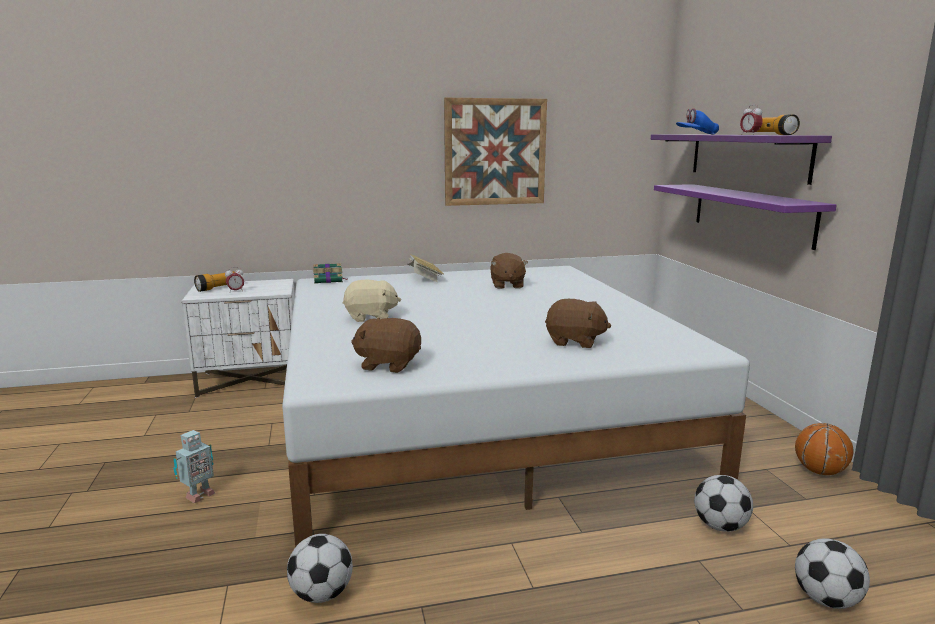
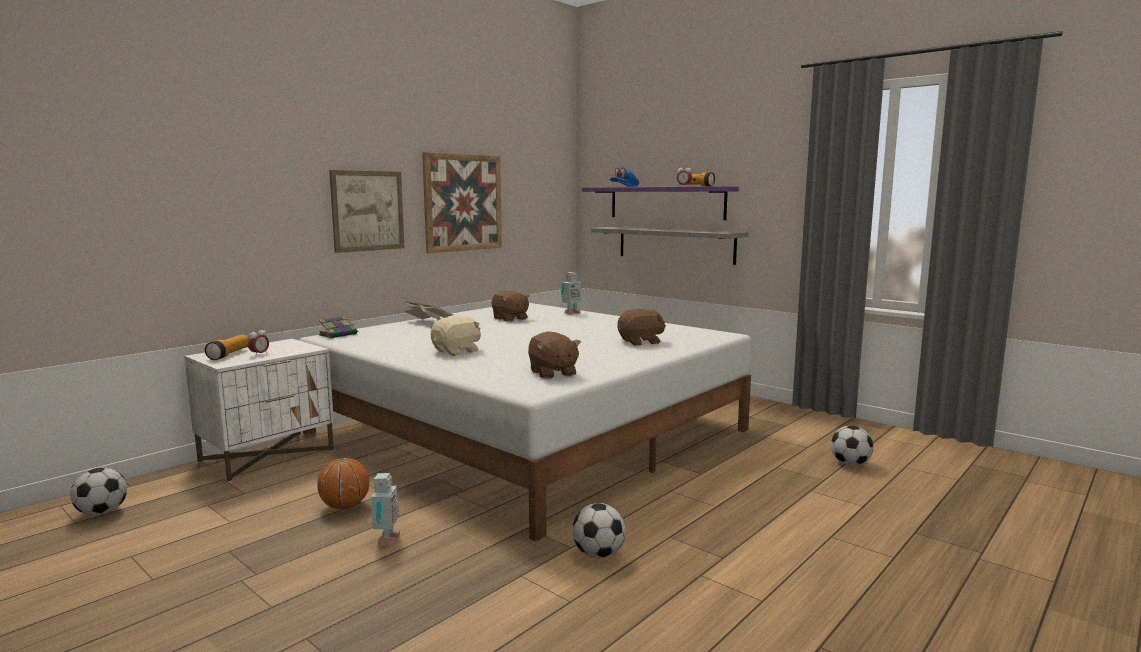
camera: 35 degrees left, 5 degrees down
brown plush toy [351,317,421,373] -> brown plush toy turned 90 degrees counterclockwise [528,331,581,379]
purple shelf [654,184,837,250] -> grey shelf [591,227,749,265]
football [694,475,753,532] -> football moved to [70,467,127,516]
basketball [795,423,854,475] -> basketball moved to [317,458,370,510]
none -> picture [329,170,404,253]
none -> toy robot [561,272,581,315]

